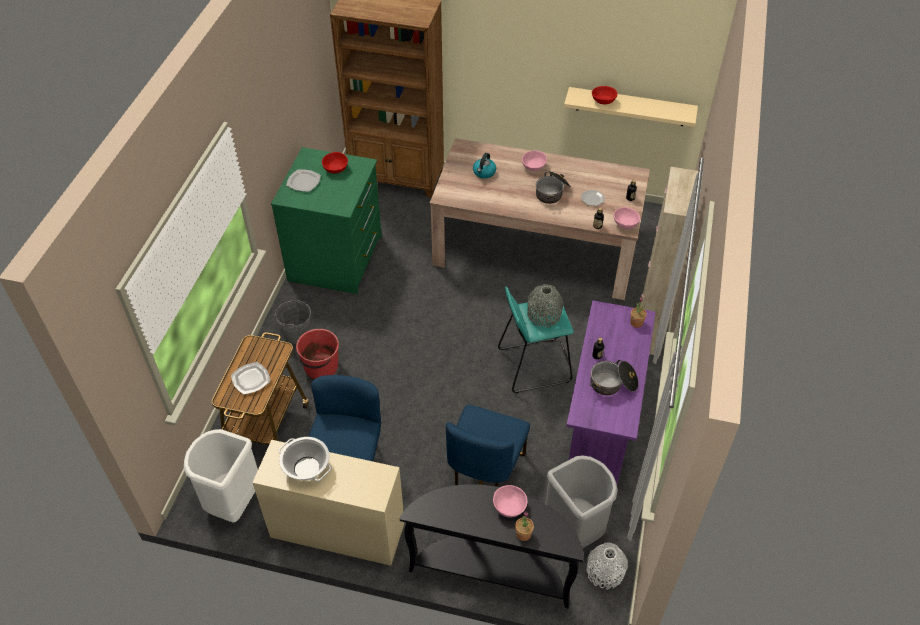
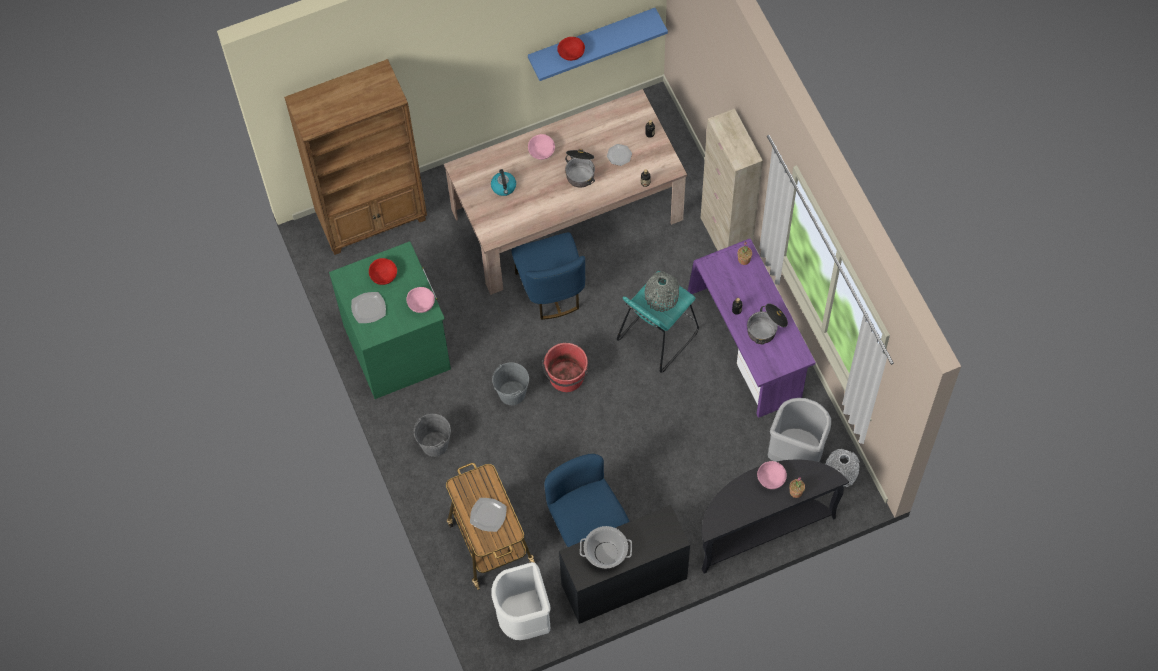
camera: 35 degrees left, 15 degrees up
beige desk [252,440,404,566] -> black desk [559,505,690,624]
red bucket [296,329,339,379] -> red bucket moved to [542,343,588,392]
blue chair [446,405,530,487] -> blue chair moved to [512,232,585,320]
beige shelf [564,87,698,127] -> blue shelf [528,8,668,81]
pink bowl [614,207,640,229] -> pink bowl moved to [406,287,435,313]
none -> grey bucket [492,362,529,405]

